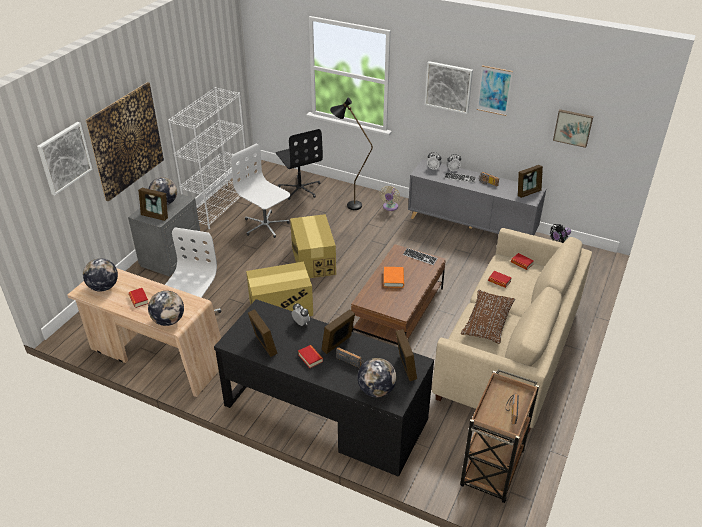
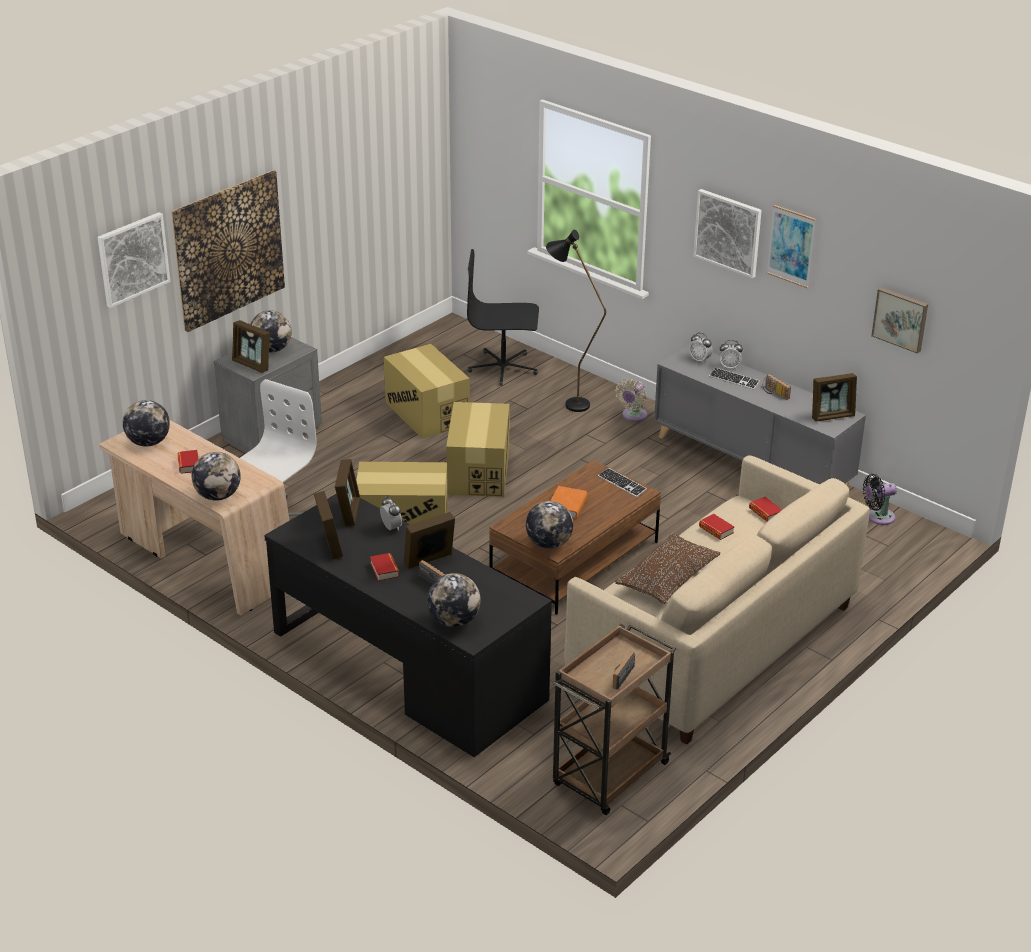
camera: 15 degrees right, 5 degrees down
white bookcase [168,87,248,229] -> none
white office chair [231,144,290,238] -> cardboard box [384,344,470,439]
black office chair [276,129,323,200] -> black office chair turned 105 degrees clockwise [467,249,539,386]
picture frame [395,329,417,381] -> picture frame moved to [335,459,361,526]
none -> globe [526,501,573,549]

